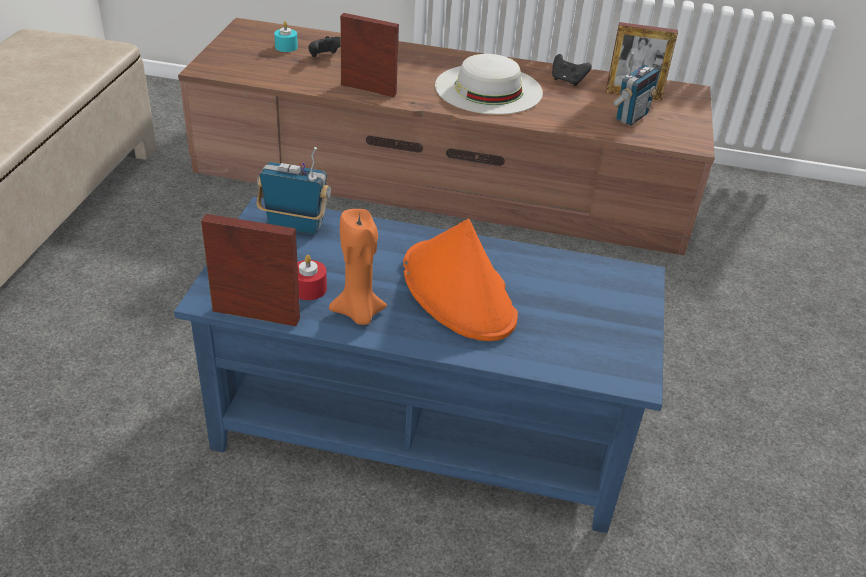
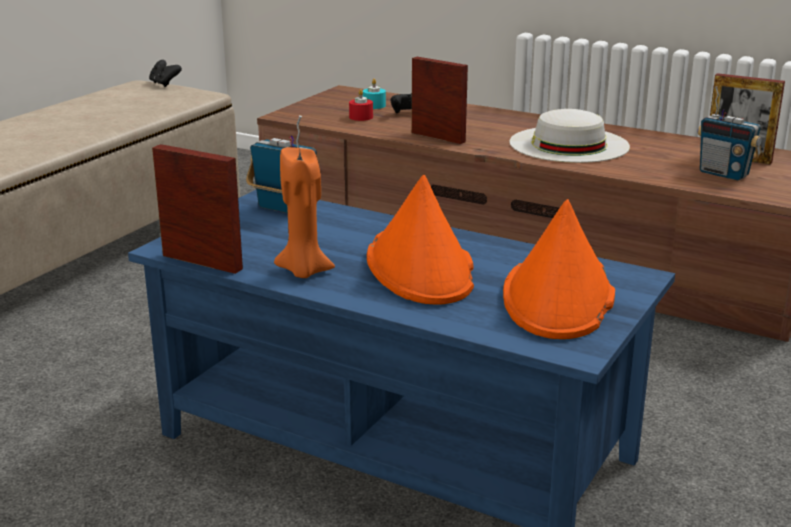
camera: 20 degrees right, 15 degrees down
red candle [297,255,327,300] -> red candle moved to [349,89,373,121]
black game controller [552,54,592,86] -> black game controller moved to [149,60,182,87]
radio [612,52,660,125] -> radio turned 75 degrees clockwise [697,86,762,180]
none -> orange hat [503,199,615,339]

